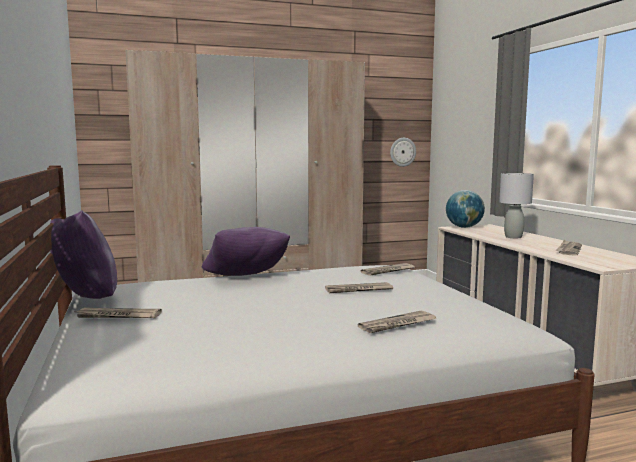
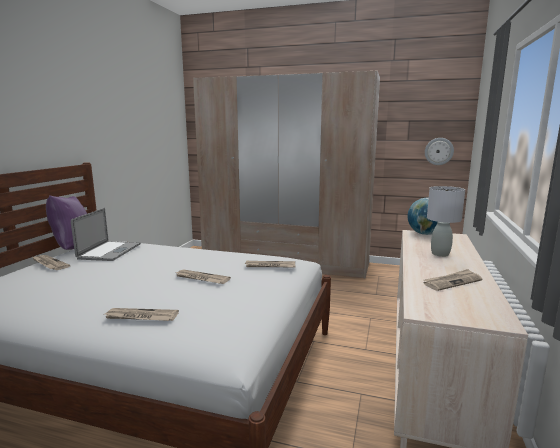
camera: 35 degrees right, 5 degrees up
purple pillow [202,227,290,276] -> none
none -> laptop [71,208,141,261]

